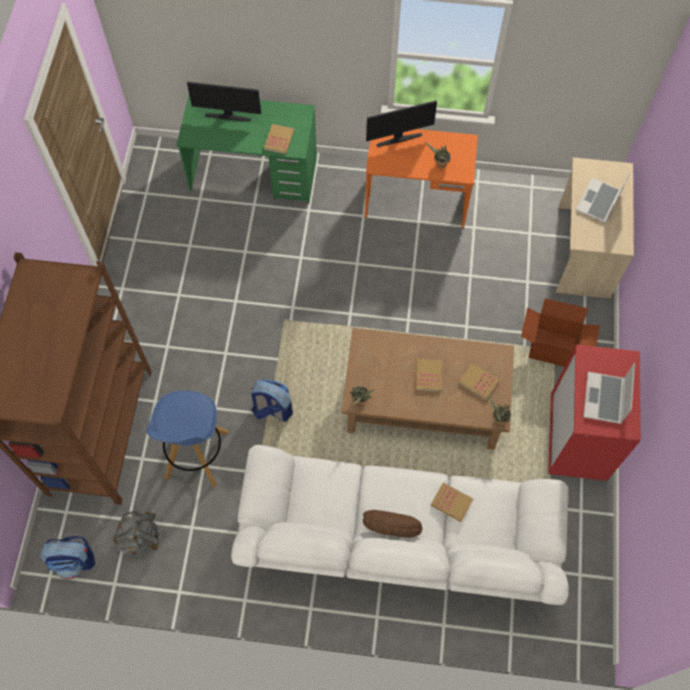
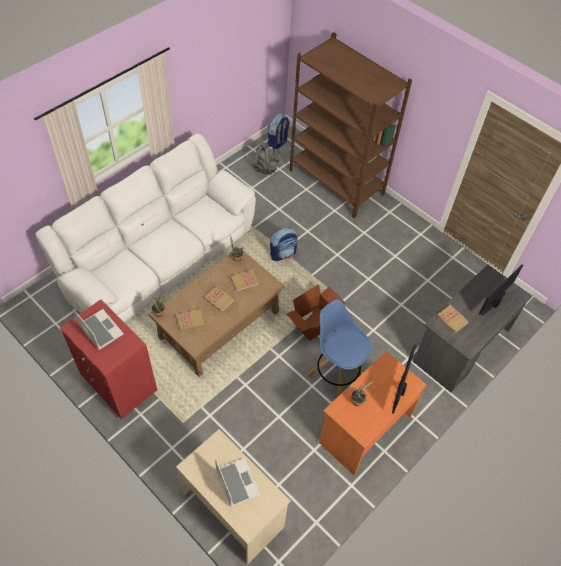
camera: 125 degrees right, 10 degrees down
blue stool [147,390,229,488] -> blue stool moved to [307,299,371,397]
green desk [176,95,317,204] -> grey desk [413,264,532,393]
brown pillow [363,510,422,538] -> none
book [430,483,473,522] -> book moved to [230,270,259,291]
cardboard box [521,298,600,367] -> cardboard box moved to [286,284,345,341]

